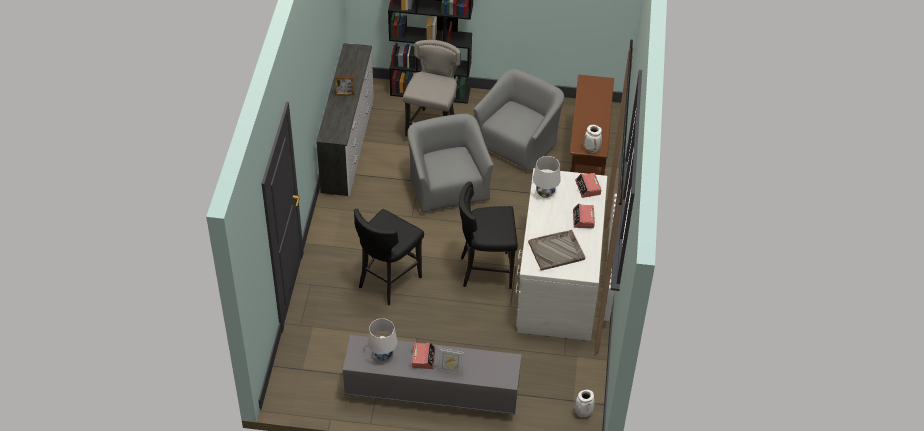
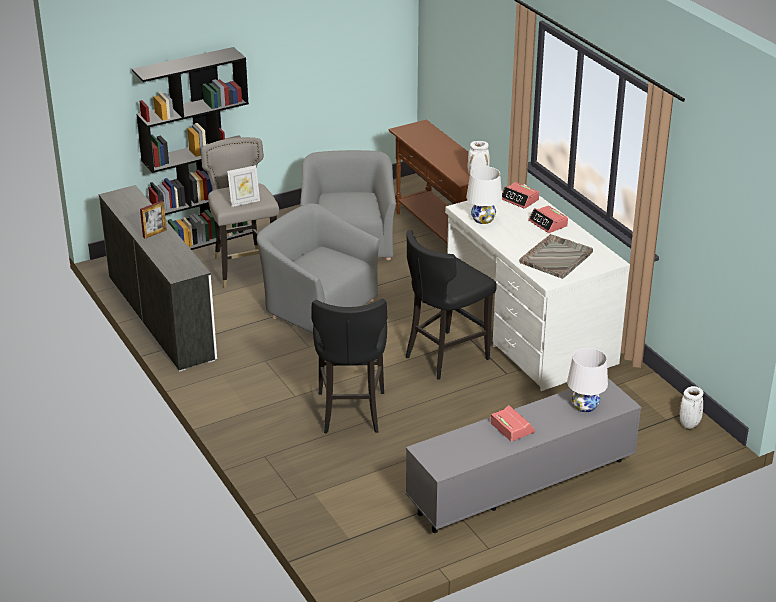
camera: 35 degrees left, 15 degrees down
white table lamp [367,318,397,361] -> white table lamp moved to [567,348,608,412]
picture frame [437,347,465,376] -> picture frame moved to [227,165,260,207]

